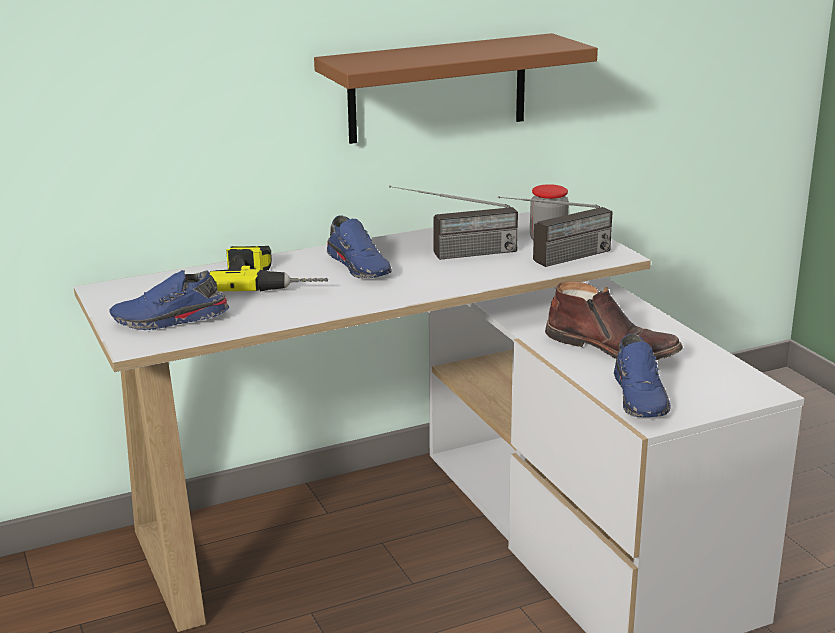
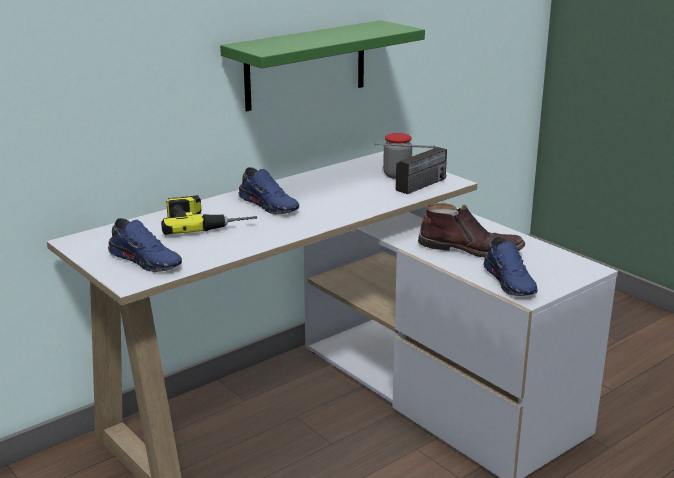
camera: 15 degrees left, 0 degrees up
blue shoe [110,270,229,330] -> blue shoe turned 120 degrees counterclockwise [108,218,182,272]
brown shelf [314,33,598,144] -> green shelf [220,20,425,111]
radio [389,186,518,260] -> none

